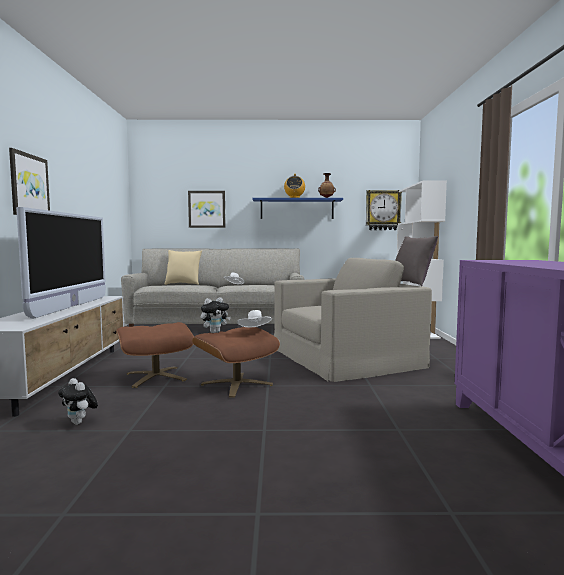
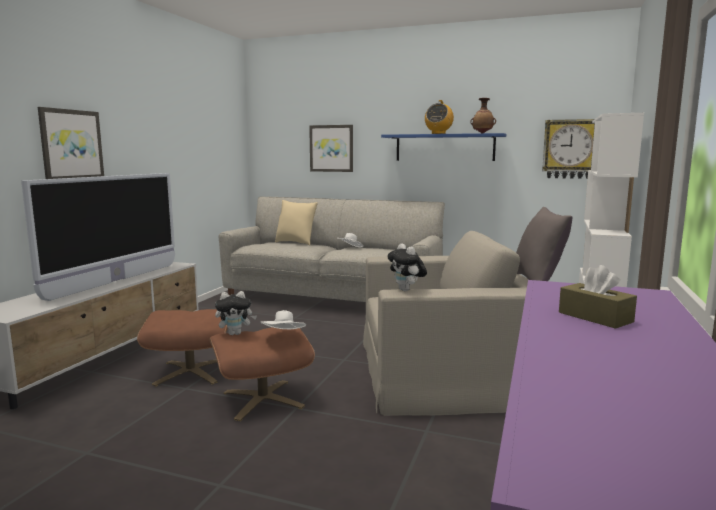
camera: 20 degrees right, 5 degrees up
plush toy [58,378,98,425] -> plush toy moved to [388,243,427,291]
none -> brown tissue box [559,265,637,329]

